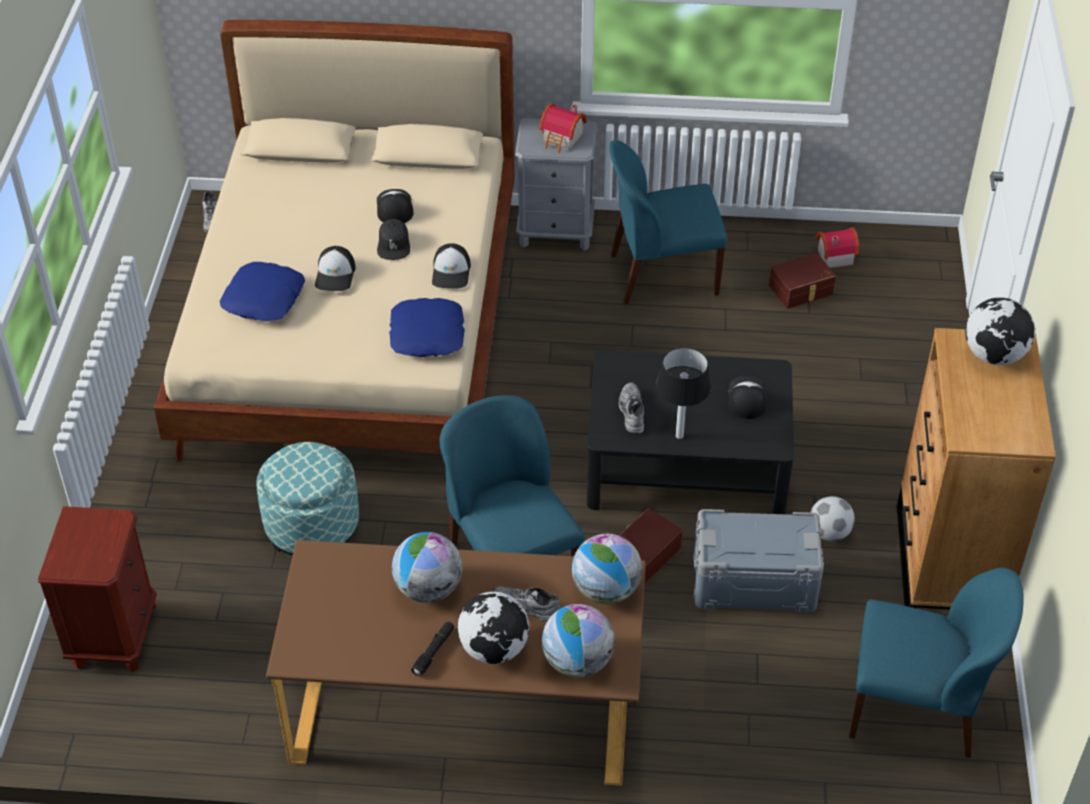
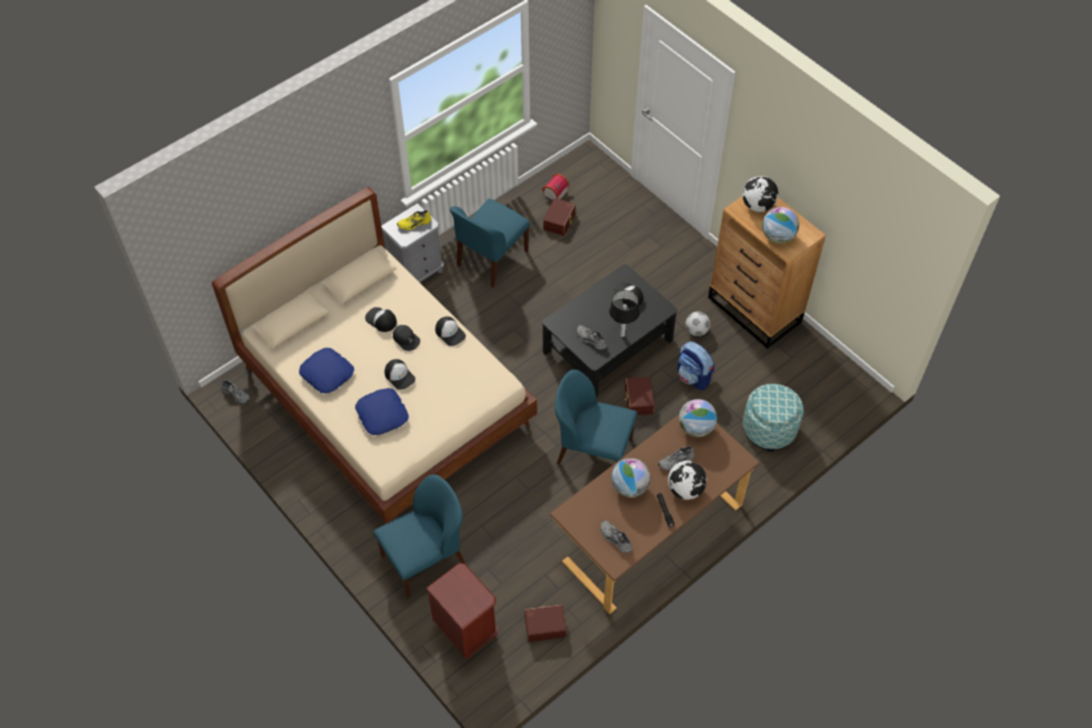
camera: 45 degrees left, 10 degrees up
ottoman [256,442,359,556] -> ottoman moved to [743,384,804,452]
blue pillow [389,298,465,357] -> blue pillow moved to [299,348,354,394]
toy house [539,103,587,153] -> yellow shoe [397,210,431,230]
globe [542,604,615,678] -> globe moved to [762,207,799,244]
grey storage box [693,509,824,613] -> backpack [677,341,715,390]
blue chair [849,567,1024,758] -> blue chair moved to [373,474,466,598]
none -> brown storage box [524,605,566,642]
none -> grey shoe [601,520,632,553]

